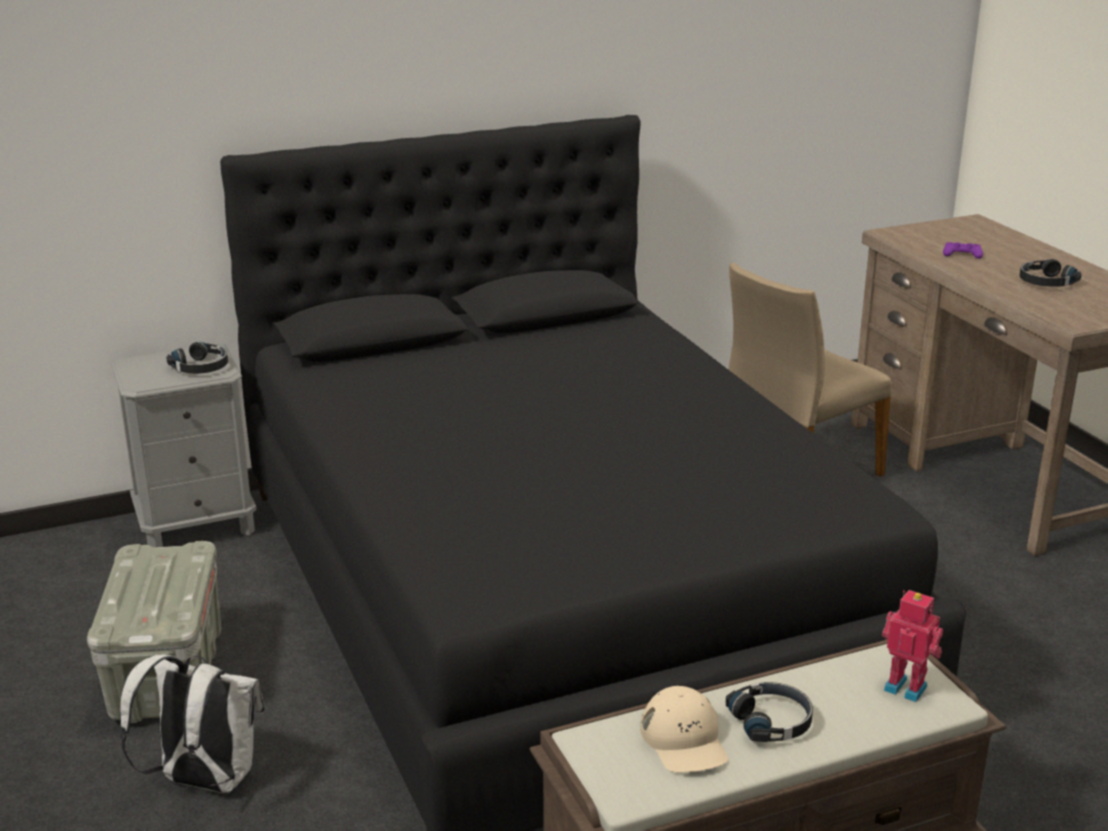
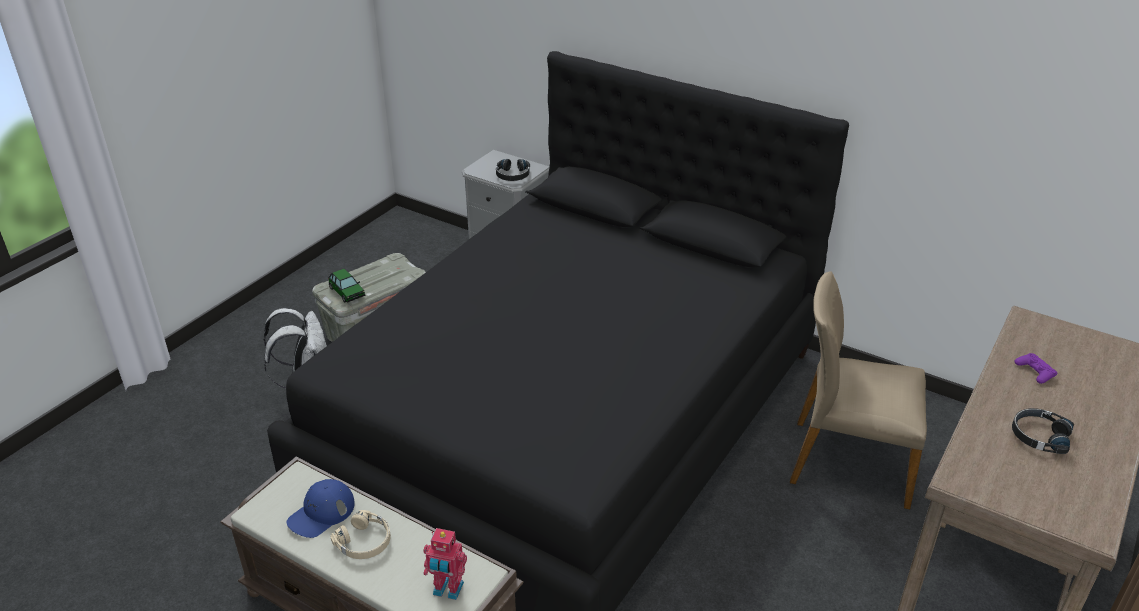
camera: 55 degrees right, 10 degrees up
beige cap [641,686,728,772] -> blue cap [287,479,355,538]
black headphones [726,682,813,742] -> beige headphones [330,510,391,559]
toy robot [882,590,943,702] -> toy robot turned 105 degrees clockwise [424,528,467,600]
none -> toy car [328,268,366,303]

